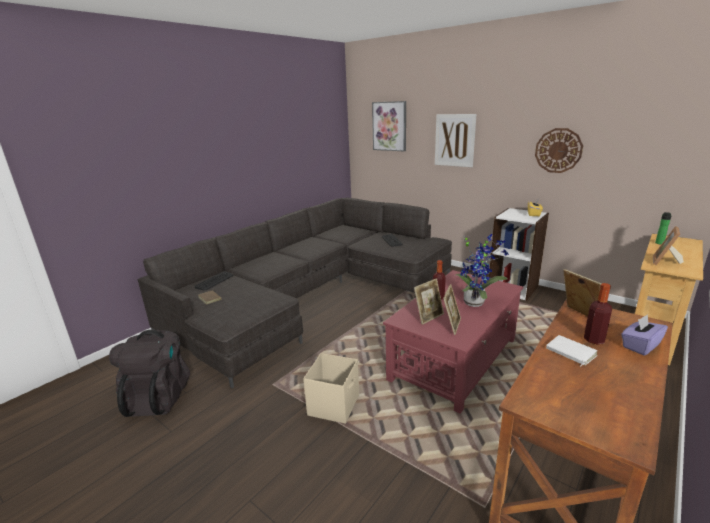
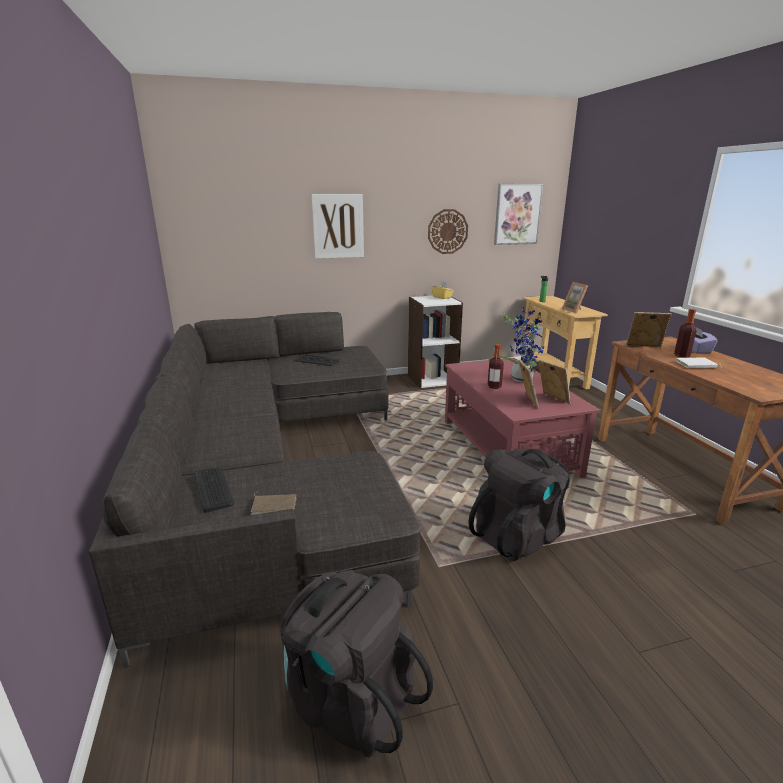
camera: 55 degrees left, 0 degrees up
beige storage box [303,353,359,424] -> black backpack [468,448,570,561]
picture [372,101,406,151] -> picture moved to [494,184,543,245]

